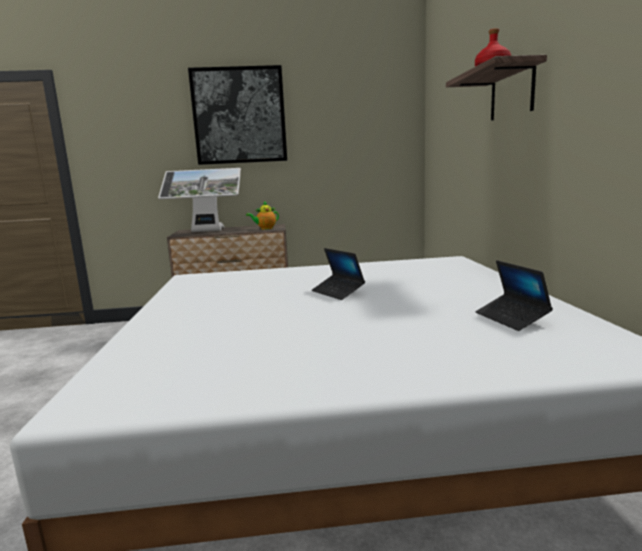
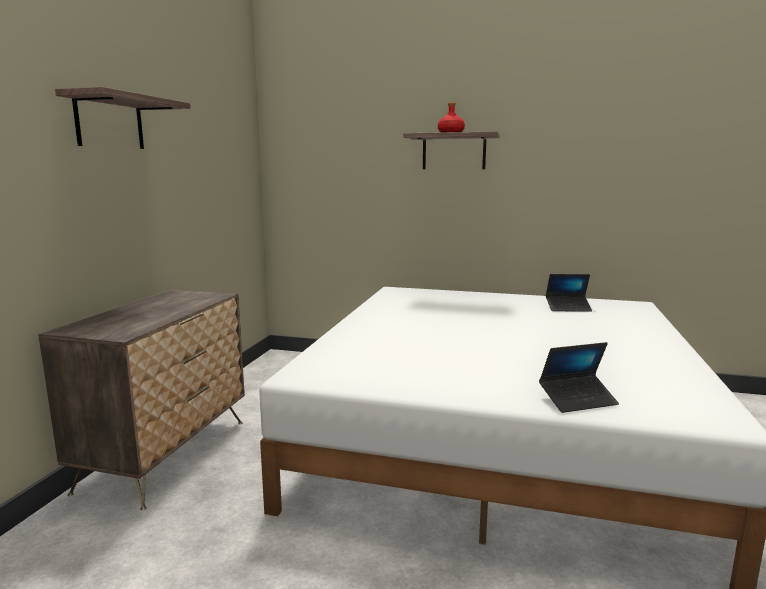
camera: 70 degrees left, 0 degrees up
monitor [158,168,241,232] -> none
picture [188,65,287,165] -> shelf [55,87,191,149]
teapot [246,201,279,229] -> none
laptop [312,248,365,300] -> laptop moved to [539,342,619,413]

